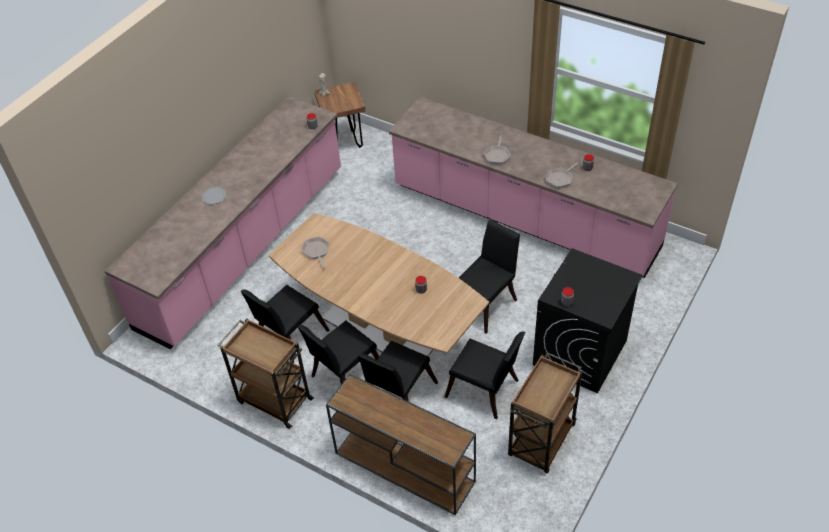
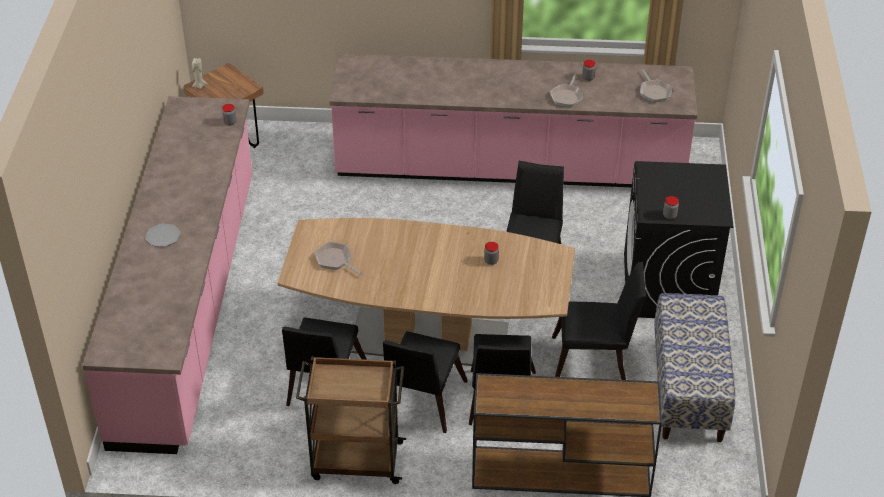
camera: 30 degrees left, 5 degrees down
frying pan [484,135,511,164] -> frying pan moved to [640,69,672,103]
brown cart [508,352,582,474] -> bench [654,293,736,442]

